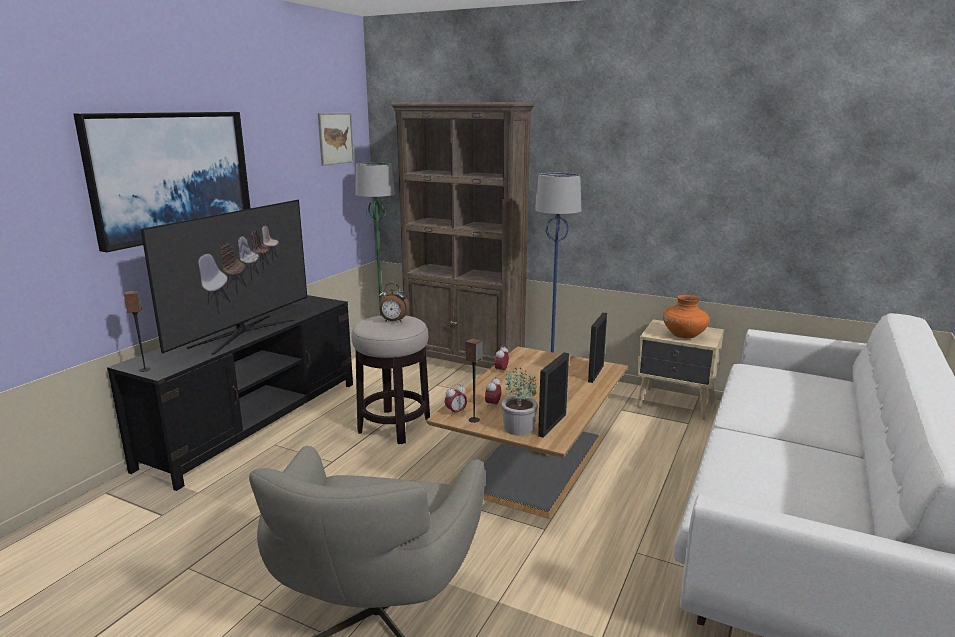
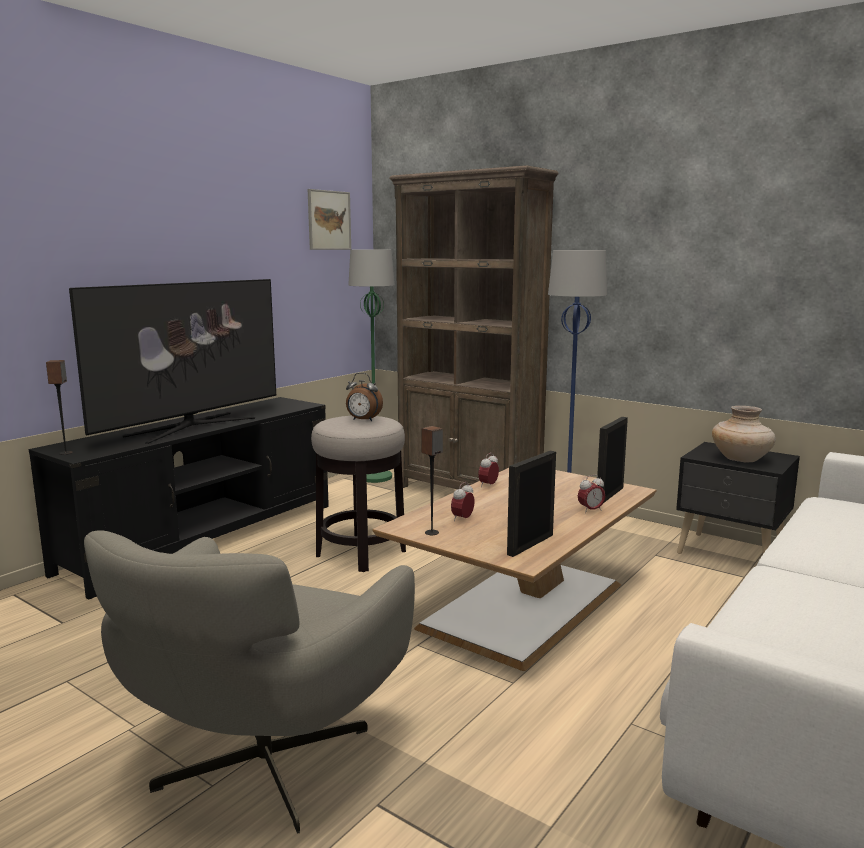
camera: 10 degrees right, 5 degrees down
picture [73,112,250,252] -> none
alarm clock [445,384,467,416] -> alarm clock moved to [578,475,605,513]
potted plant [501,367,538,435] -> none
beige nightstand [637,319,724,420] -> black nightstand [676,442,800,554]
orange vase [663,295,710,339] -> beige vase [712,406,776,463]

